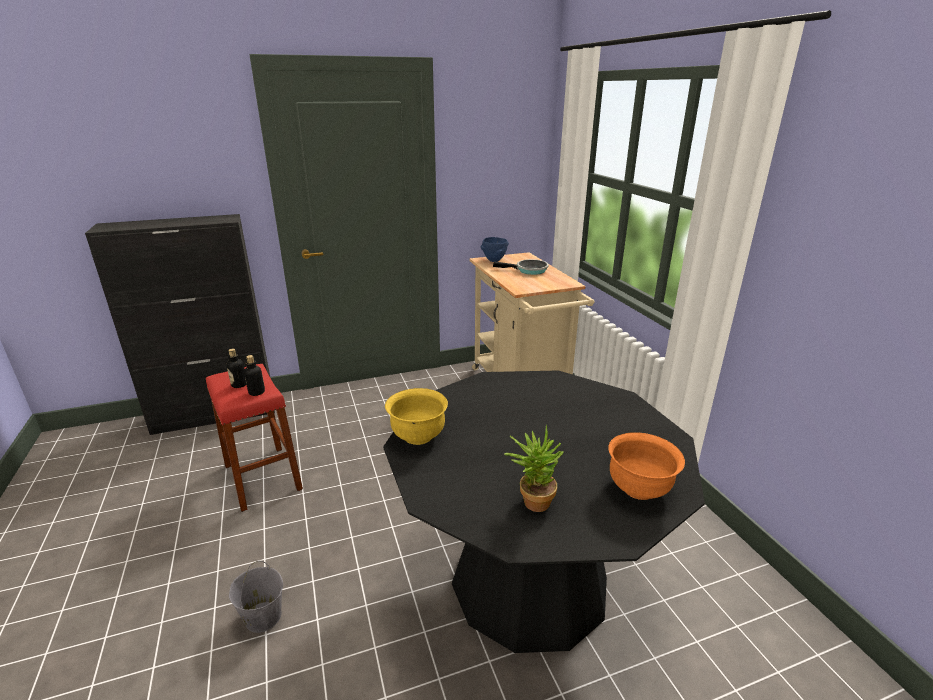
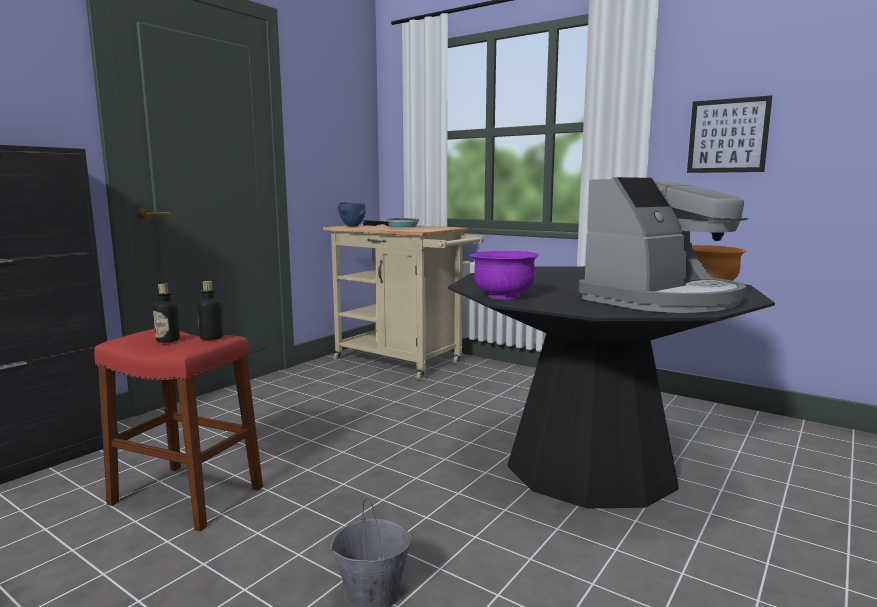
camera: 35 degrees left, 15 degrees down
yellow bowl [385,388,448,445] -> purple bowl [470,251,540,299]
potted plant [504,425,564,512] -> coffee machine [578,177,748,313]
none -> picture [687,95,772,173]

